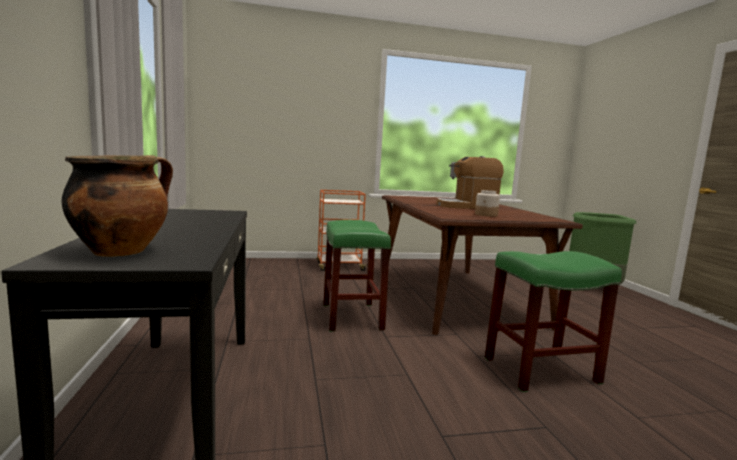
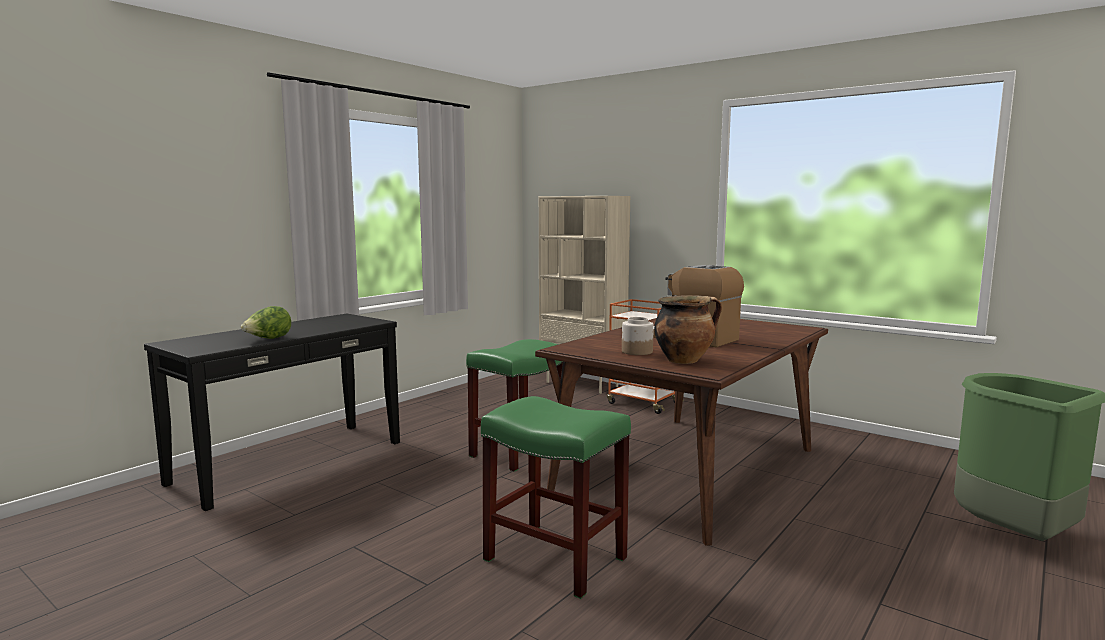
camera: 50 degrees right, 0 degrees up
cooking pot [61,155,173,257] -> cooking pot moved to [654,295,722,364]
none -> lettuce [241,306,291,339]
none -> beige bookcase [539,196,630,394]

